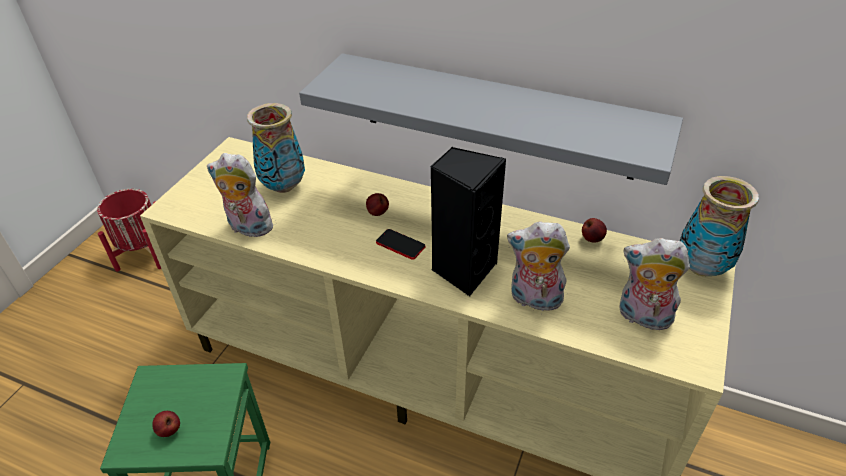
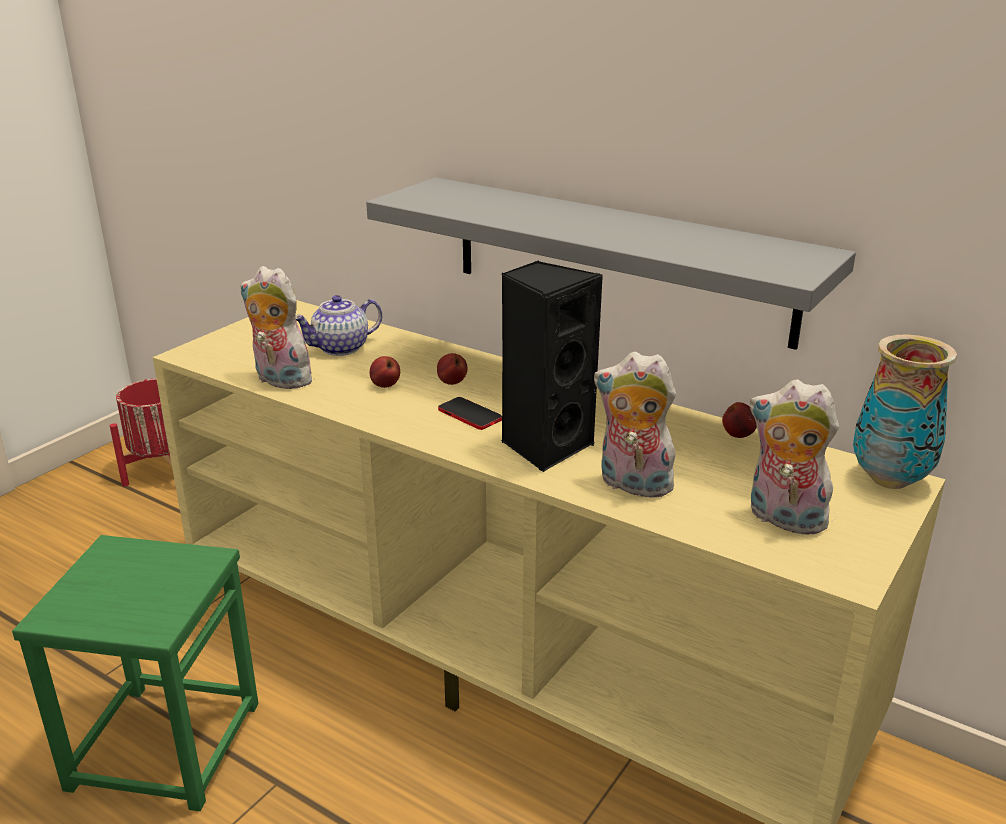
camera: 10 degrees right, 15 degrees down
apple [152,411,180,437] -> apple moved to [370,356,400,388]
vase [247,103,305,193] -> teapot [296,295,382,356]

